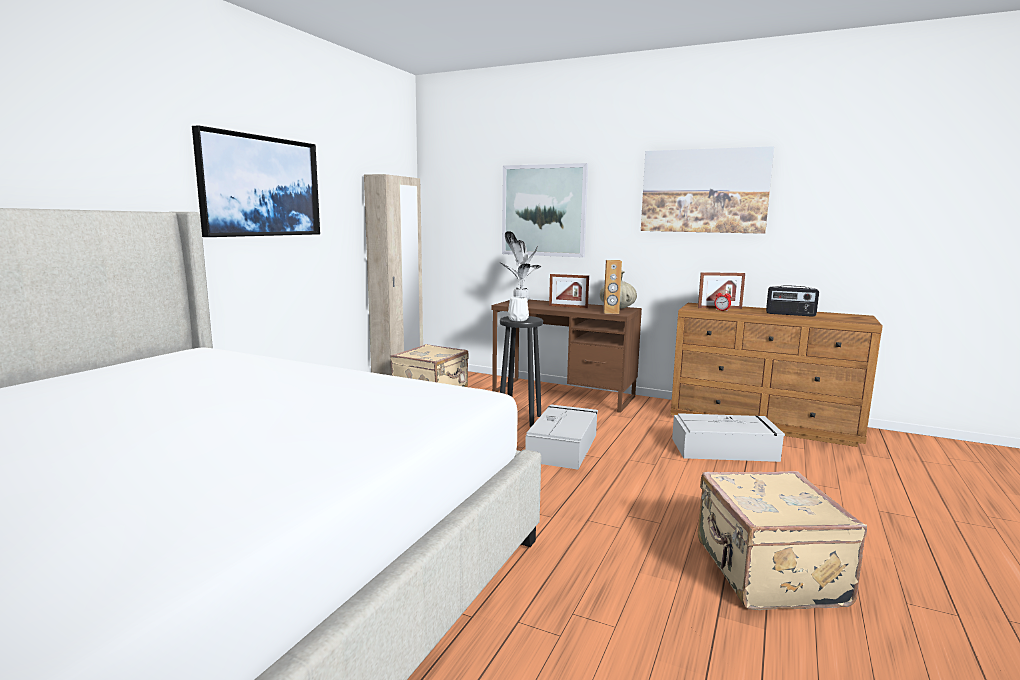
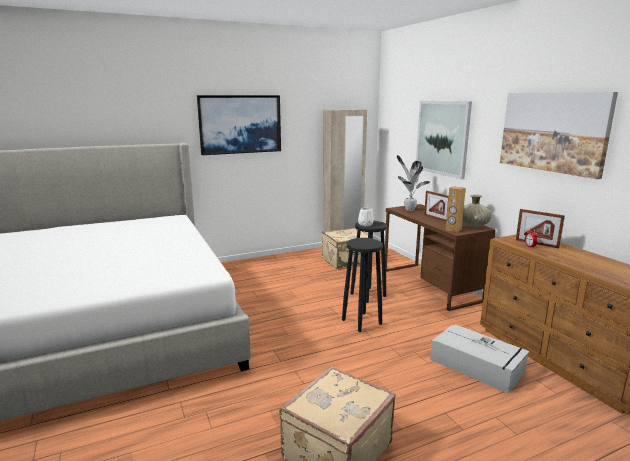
camera: 40 degrees right, 5 degrees up
grey storage box [525,404,598,470] -> black stool [342,238,383,332]
radio [766,285,819,317] -> none

